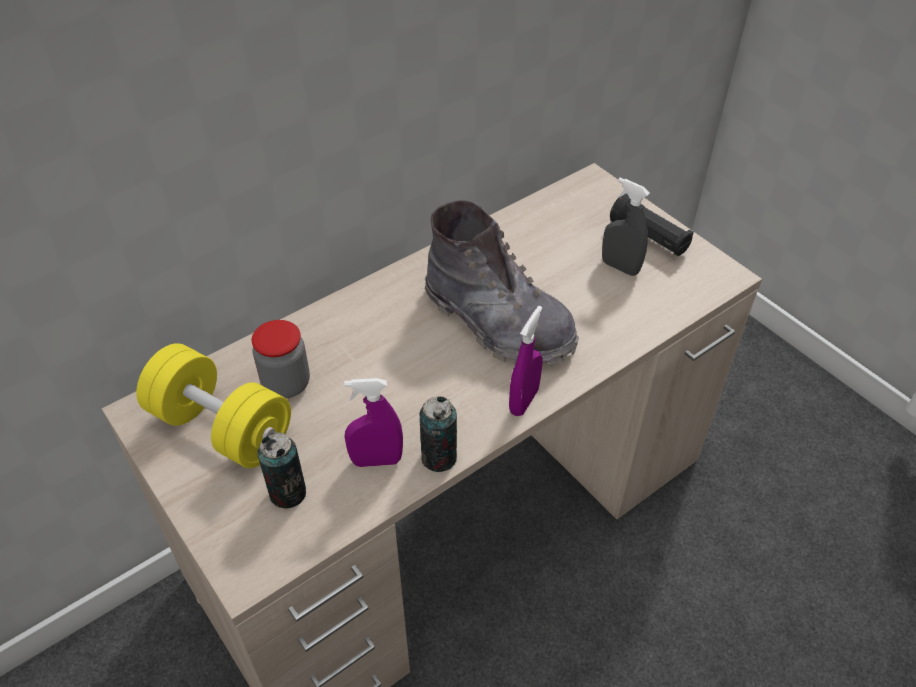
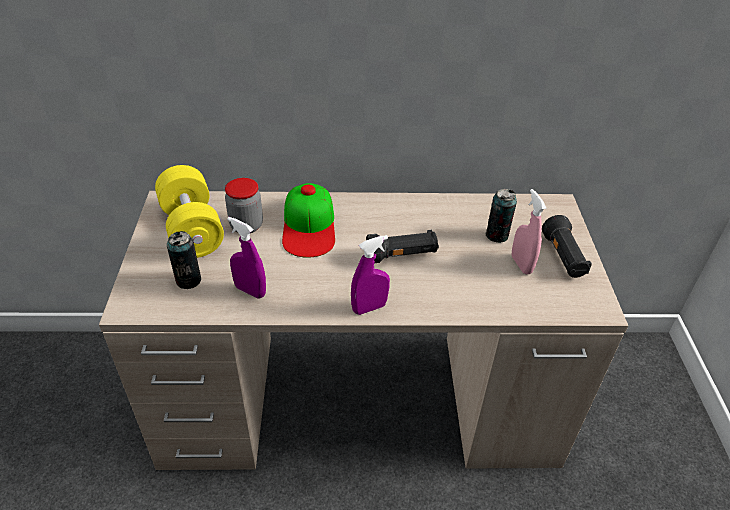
camera: 35 degrees right, 5 degrees down
can [420,396,457,472] -> can moved to [485,189,517,243]
grey boot [425,201,579,367] -> black flashlight [366,230,439,263]
grey spray bottle [602,178,650,276] -> pink spray bottle [512,189,546,274]
none -> cap [282,183,335,258]

